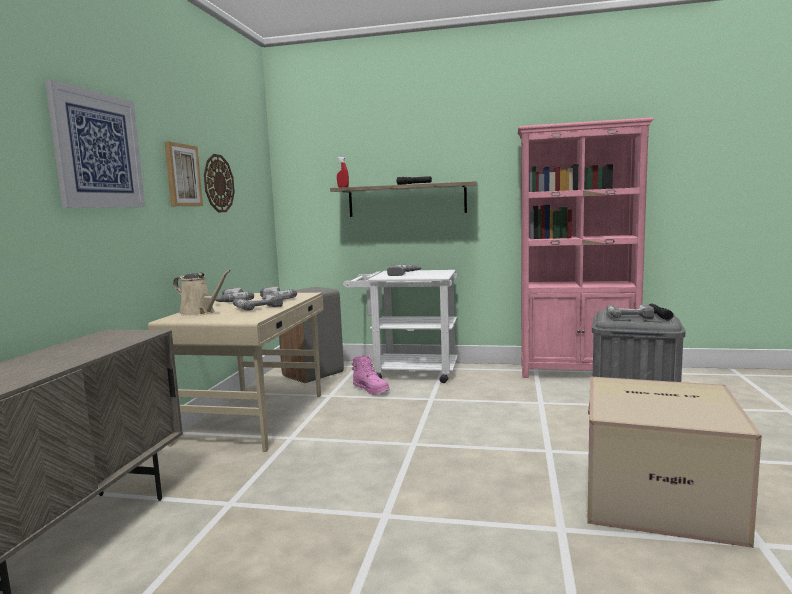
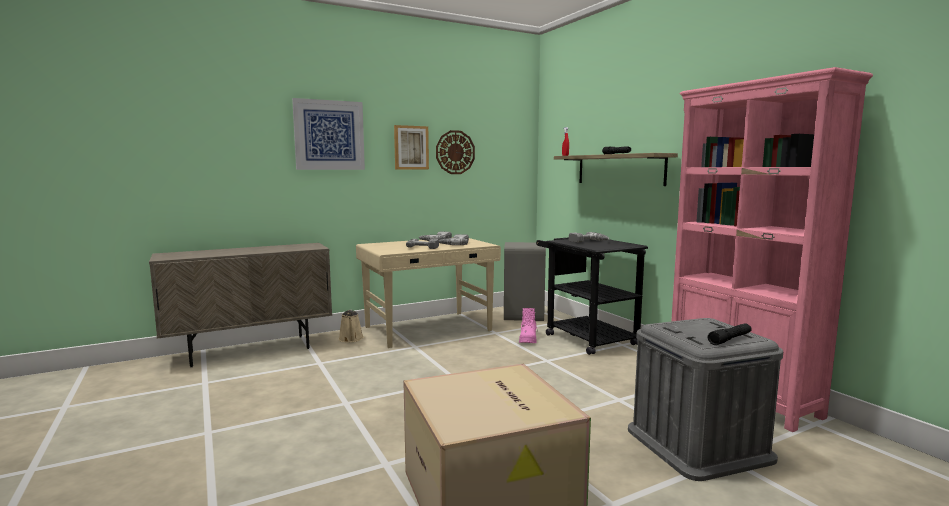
camera: 50 degrees right, 0 degrees up
beige watering can [173,270,231,316] -> beige watering can moved to [339,310,364,342]
white cart [343,270,458,383] -> black cart [536,237,648,355]
power drill [606,305,654,319] -> none

